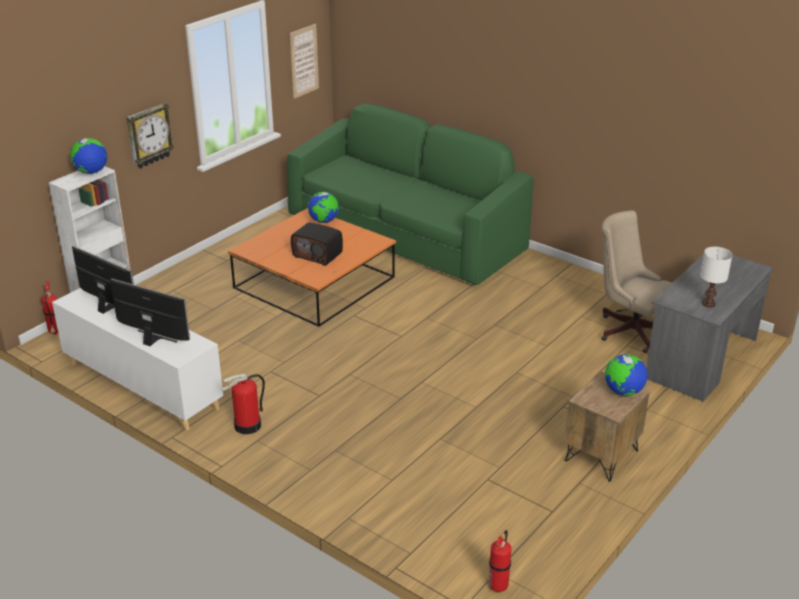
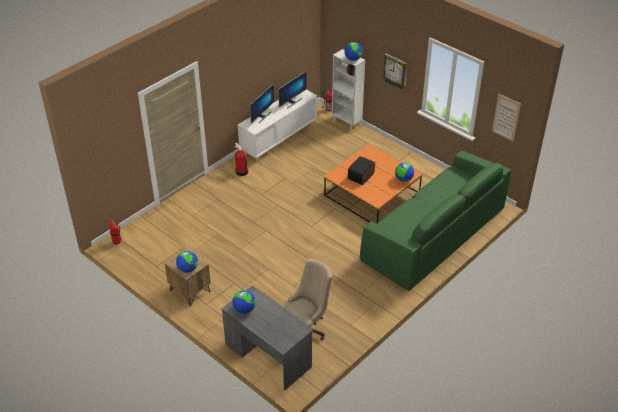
camera: 95 degrees right, 10 degrees up
white table lamp [700,247,732,307] -> globe [232,290,256,314]

